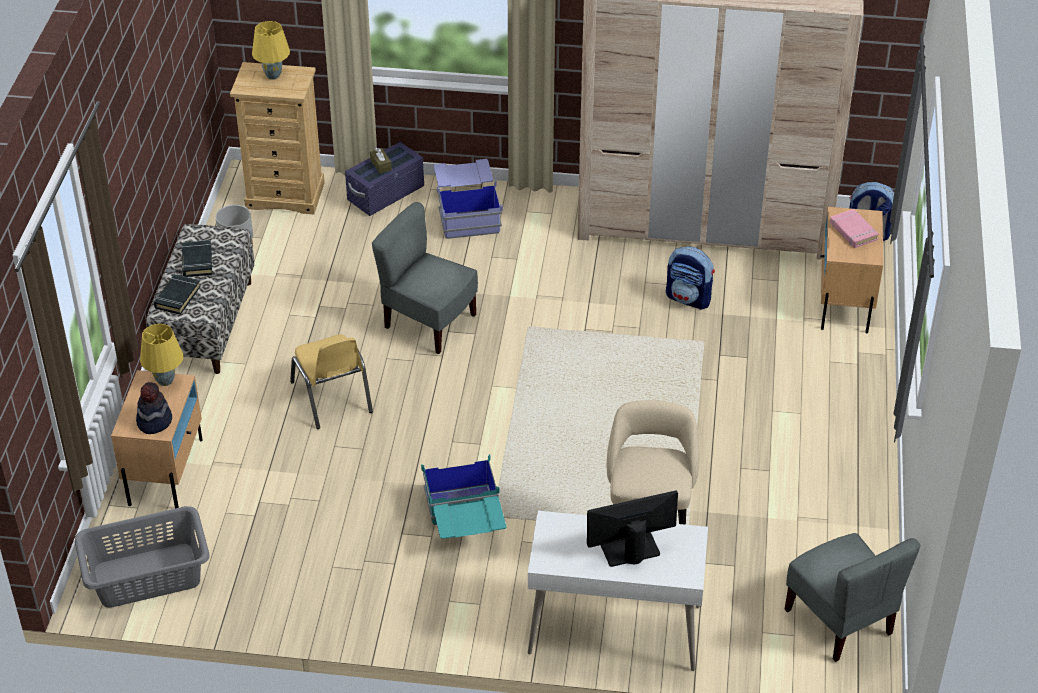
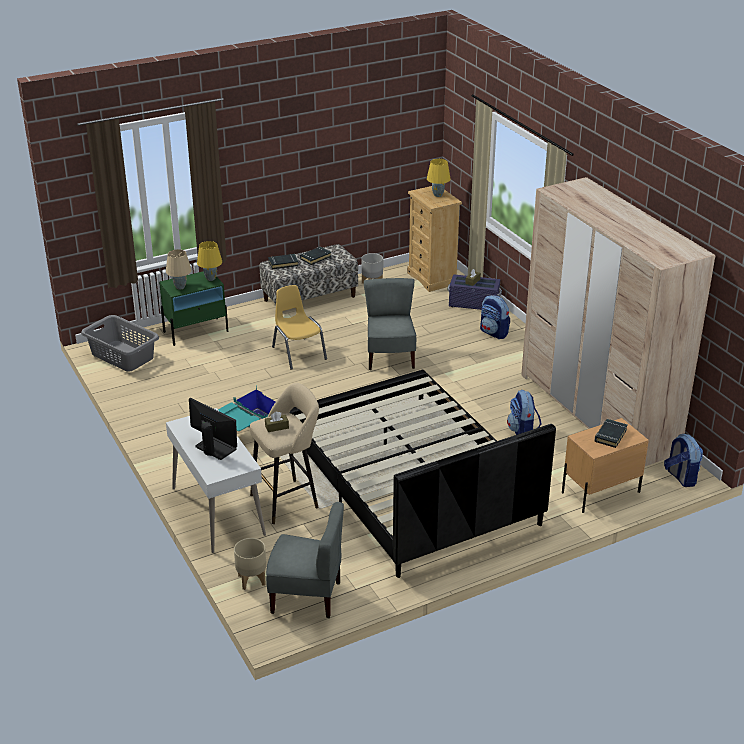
camera: 55 degrees right, 10 degrees down
beige nightstand [111,370,202,508] -> green nightstand [159,272,228,346]
hat [136,382,172,434] -> beige table lamp [166,249,192,290]
yellow chair [290,334,373,429] -> yellow chair turned 120 degrees clockwise [272,285,327,370]
blue storage box [434,159,503,239] -> backpack [480,295,510,339]
grey chair [785,533,921,662] -> grey chair turned 105 degrees counterclockwise [266,502,344,618]
pink book [830,209,879,248] -> black book [594,419,628,448]
none -> beige planter [234,538,266,590]
none -> brown tissue box [265,411,289,432]
none -> black bed [289,370,556,578]

